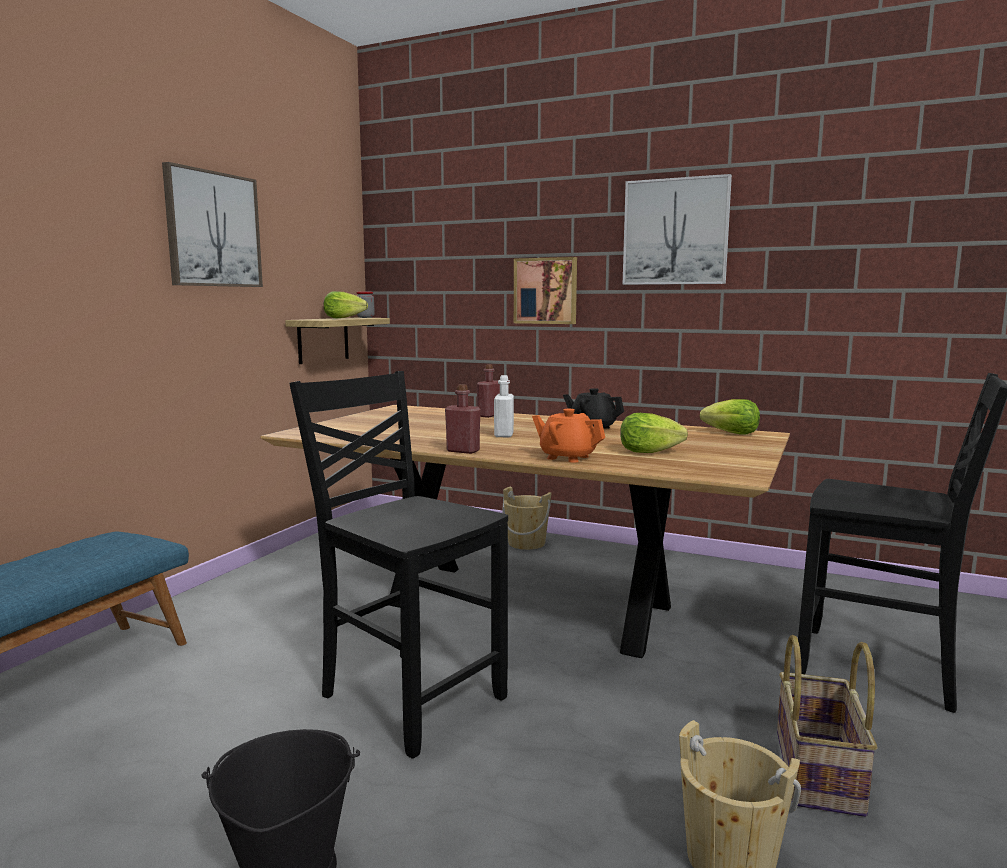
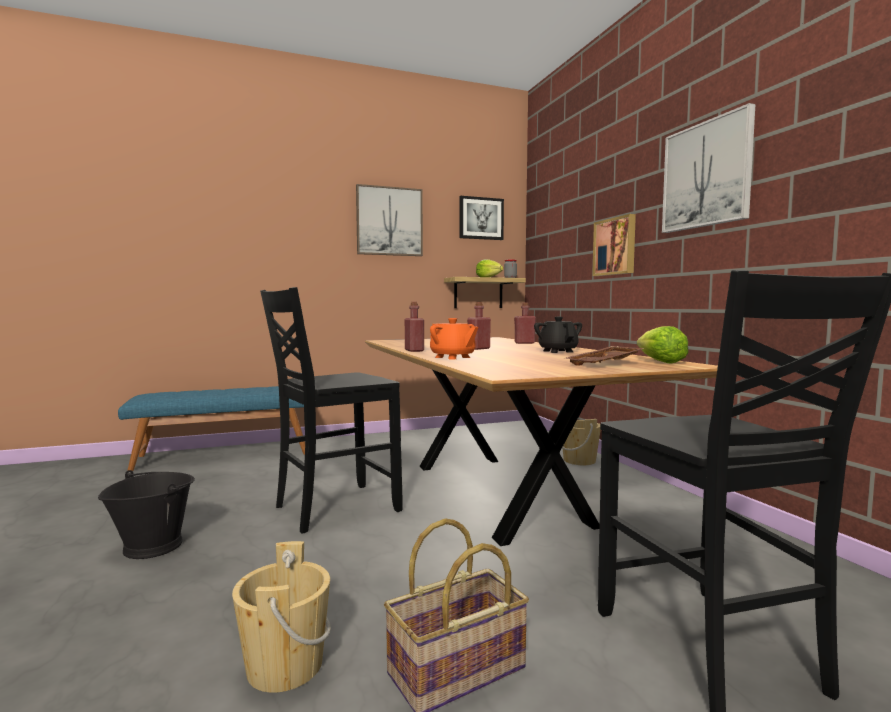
camera: 45 degrees right, 5 degrees down
black chair [289,371,508,759] -> black chair turned 120 degrees counterclockwise [260,287,403,534]
white bottle [494,375,514,437] -> red bottle [467,302,491,350]
orange teapot [532,409,605,462] -> orange teapot turned 150 degrees clockwise [430,318,478,359]
lettuce [620,413,688,453] -> none
none -> picture [459,196,504,240]
none -> brown tray [565,346,644,366]

